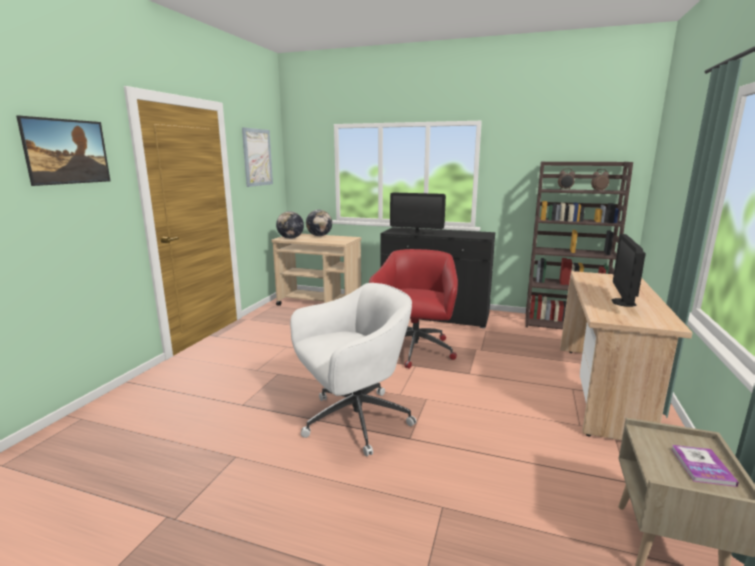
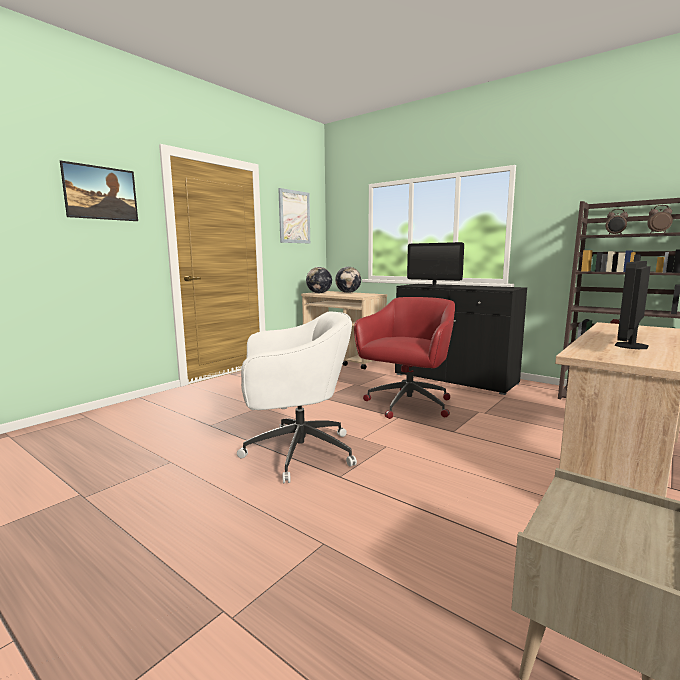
camera: 20 degrees right, 5 degrees down
book [671,445,739,487] -> none

